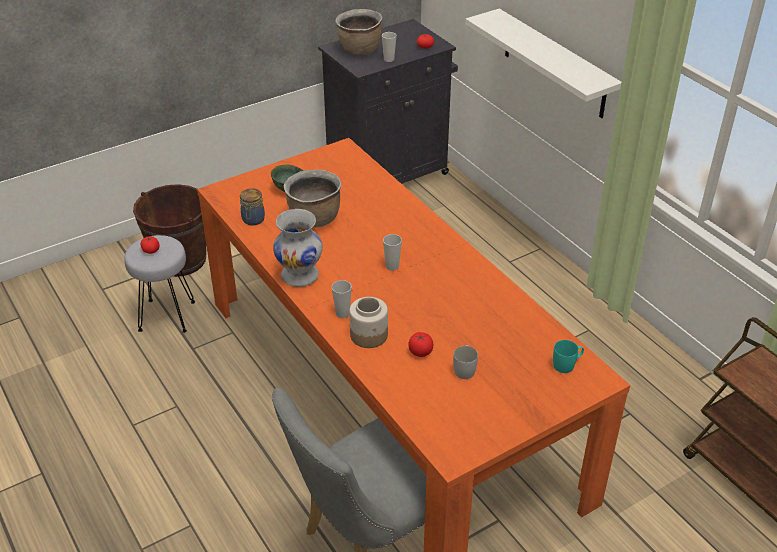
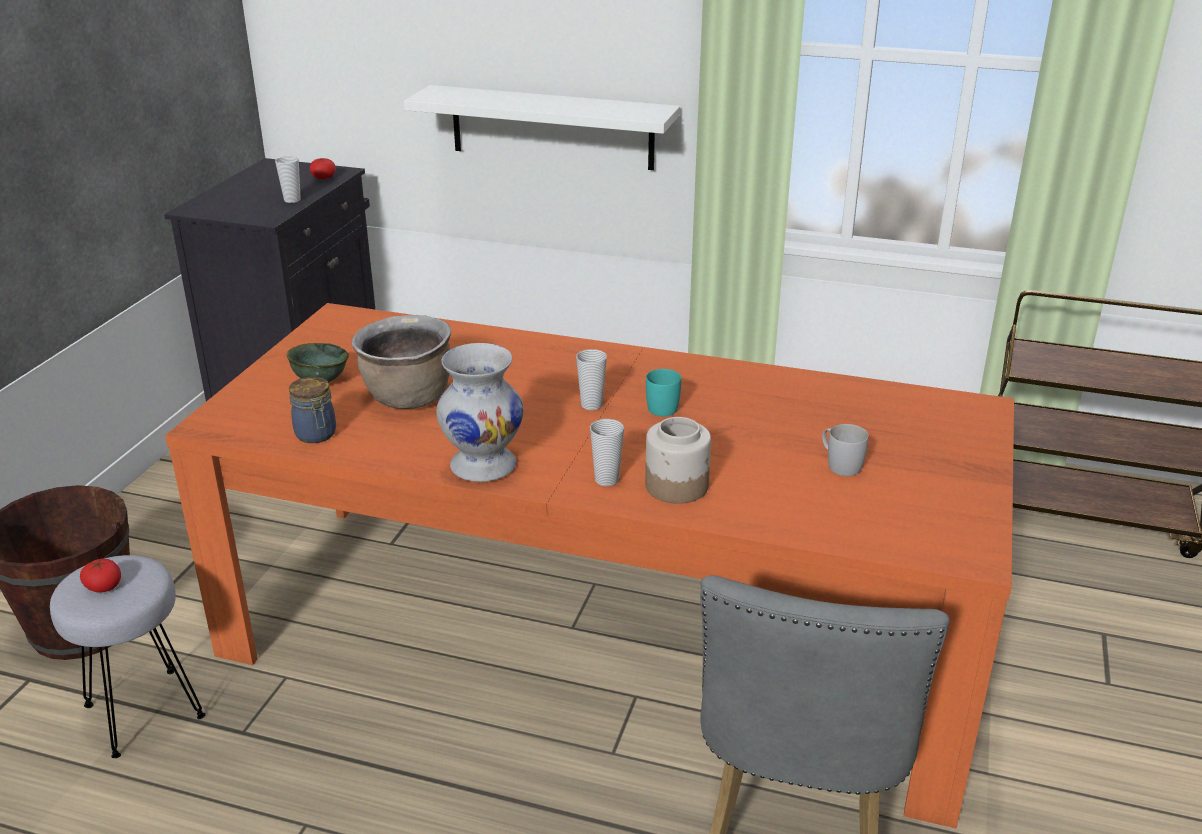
camera: 40 degrees left, 10 degrees down
brown cooking pot [335,9,382,55] -> none
tomato [408,332,433,357] -> none
turquoise mug [553,340,584,373] -> turquoise mug moved to [646,369,681,417]

